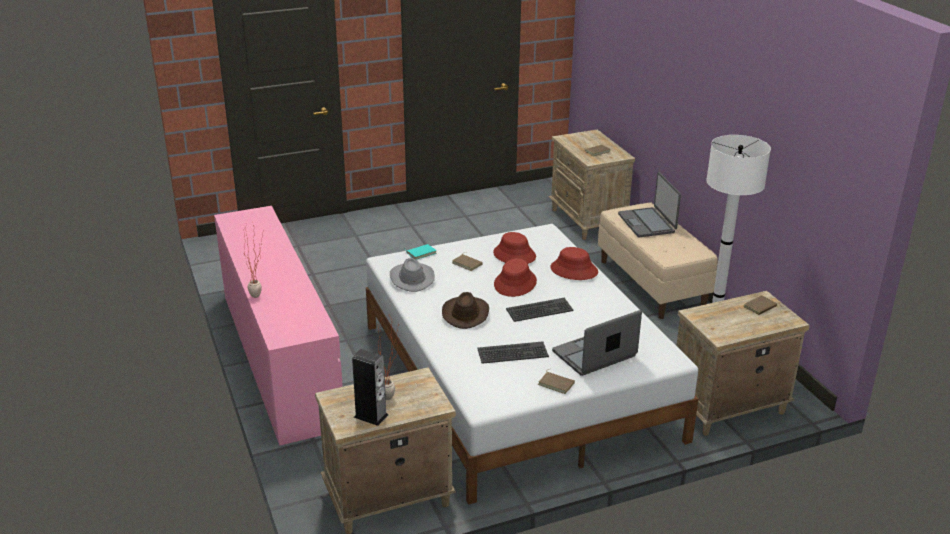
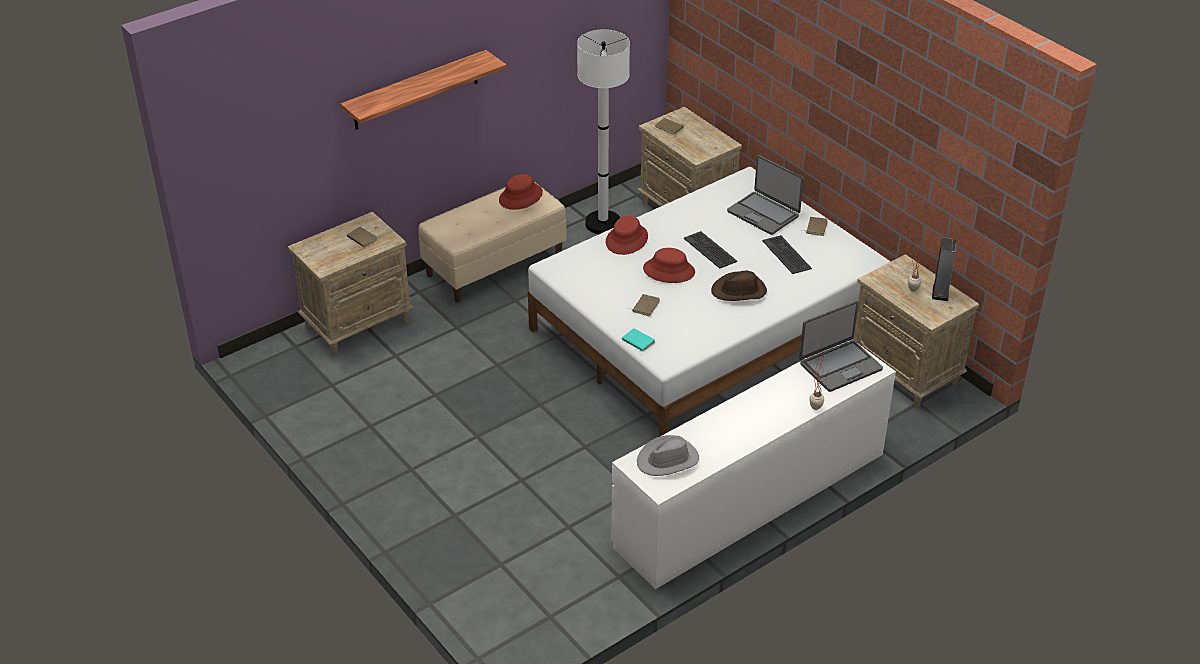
camera: 105 degrees left, 10 degrees up
pink dresser [214,206,343,446] -> white dresser [612,339,896,589]
grey hat [390,258,435,292] -> grey hat moved to [637,435,699,476]
red hat [493,232,536,264] -> red hat moved to [499,174,543,210]
laptop [618,172,681,237] -> laptop moved to [799,301,883,392]
none -> shelf [340,50,507,130]

